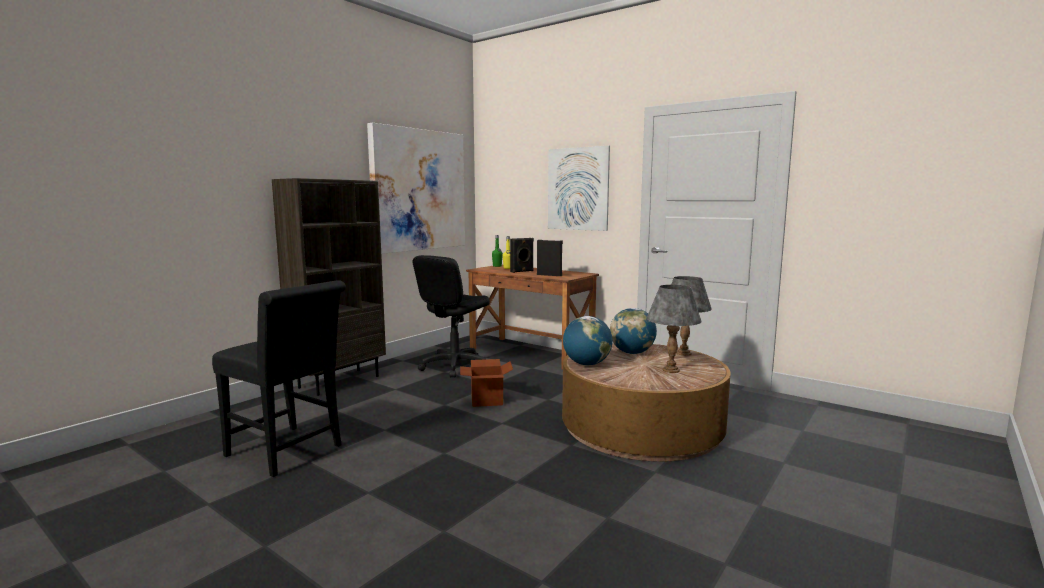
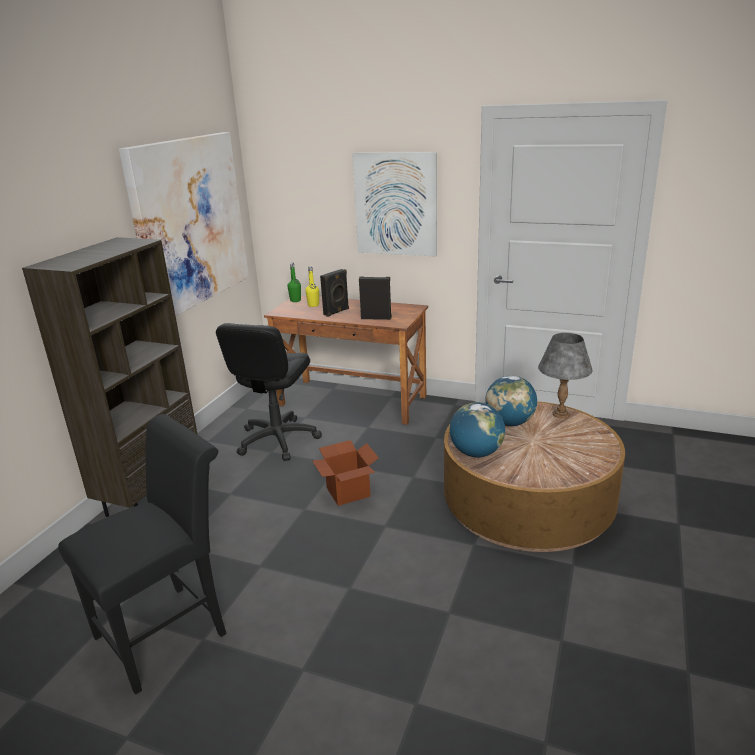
camera: 15 degrees left, 15 degrees up
black chair [212,281,346,477] -> black chair turned 60 degrees counterclockwise [58,414,227,695]
grey table lamp [646,285,702,373] -> none

